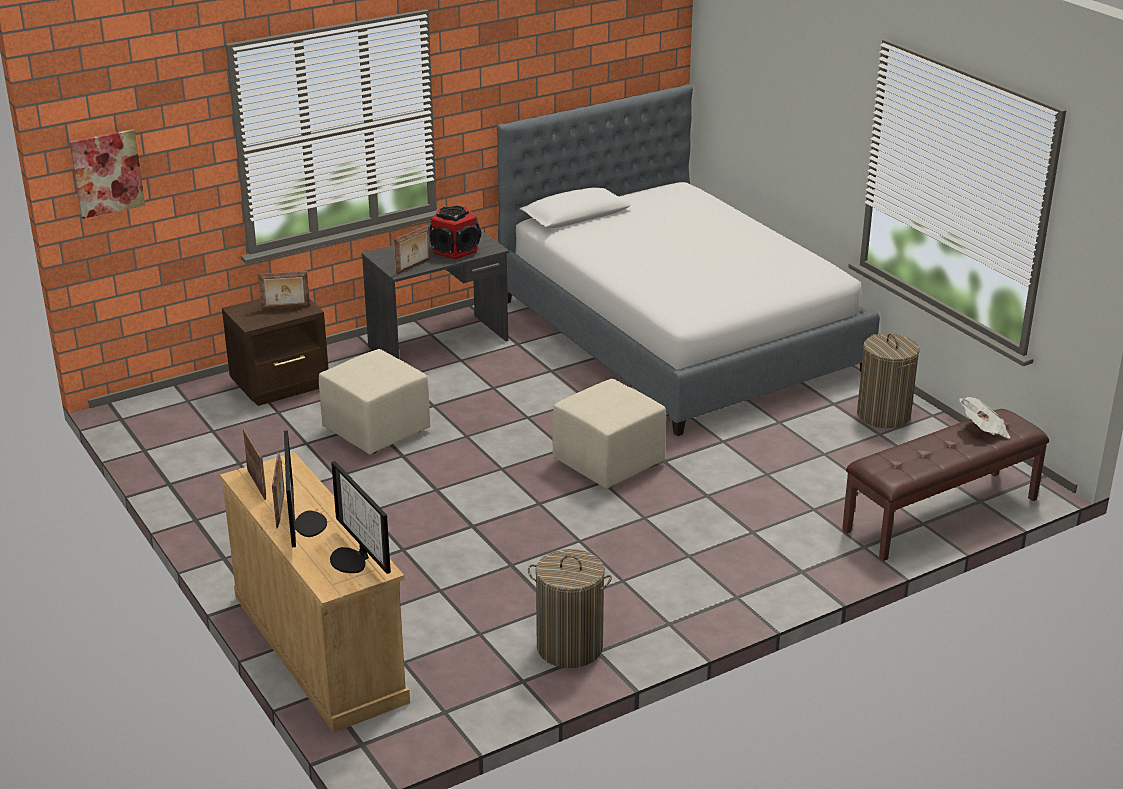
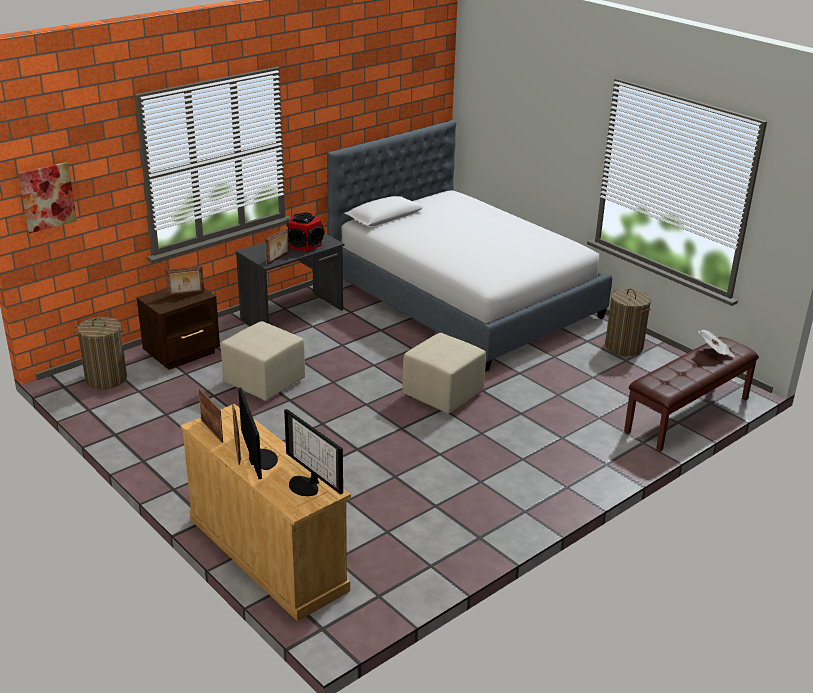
camera: 10 degrees left, 0 degrees up
laundry basket [528,549,612,668] -> laundry basket moved to [73,317,127,389]

